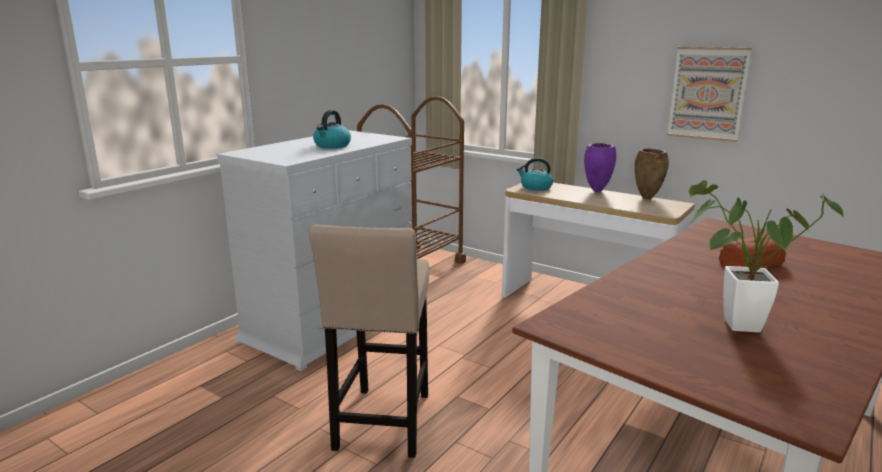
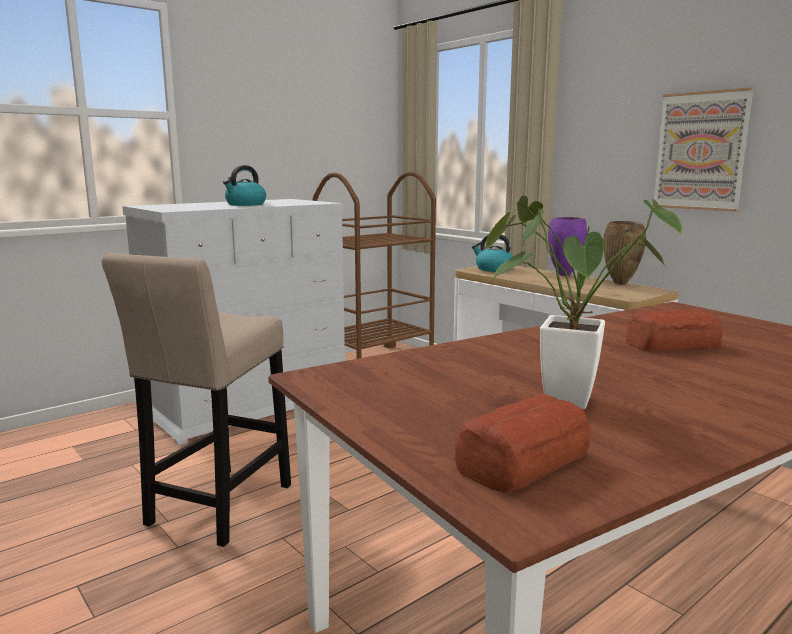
camera: 15 degrees right, 5 degrees down
none -> bread [454,394,591,493]

